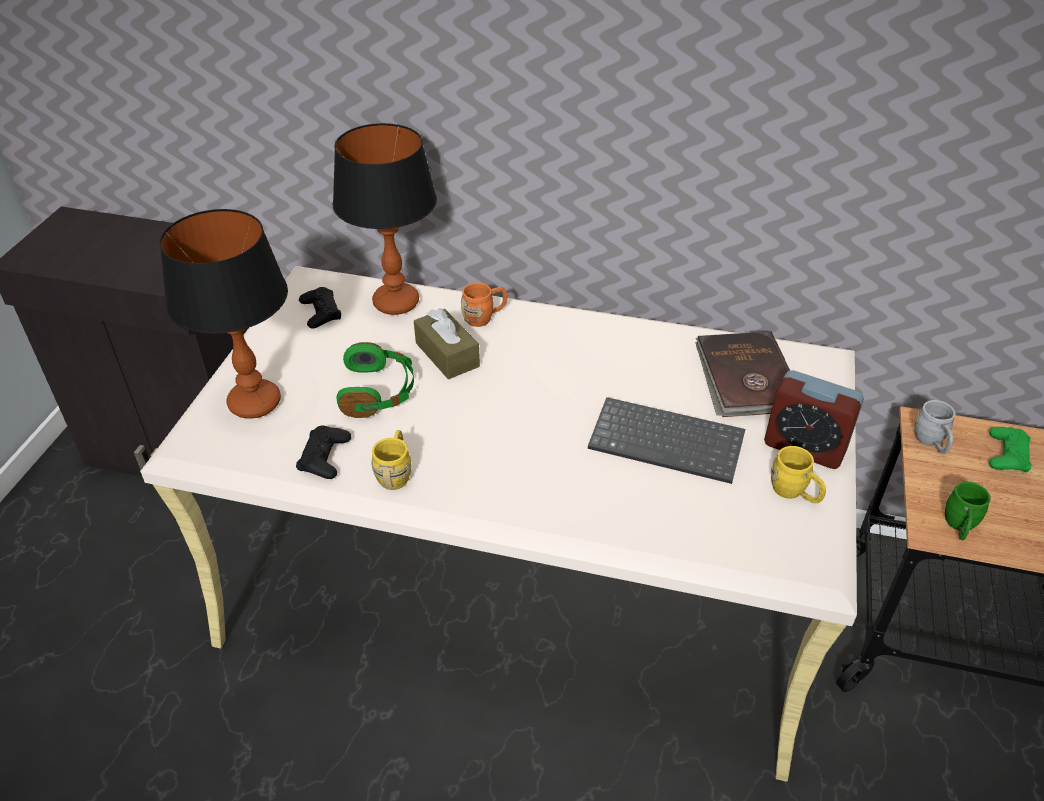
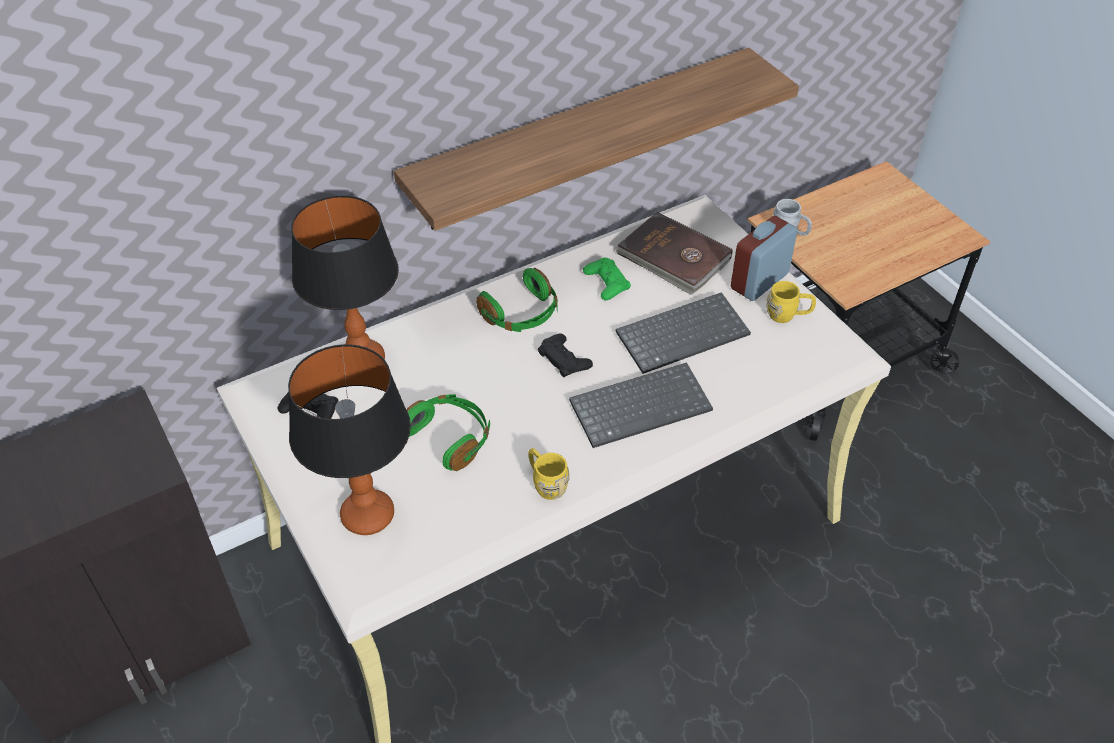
camera: 45 degrees left, 5 degrees up
black game controller [296,426,351,479] -> black game controller moved to [538,333,593,377]
brown tissue box [414,308,480,379] -> none
orange mug [461,283,508,327] -> none
alarm clock [764,370,864,469] -> alarm clock turned 150 degrees clockwise [731,216,798,301]
green mug [945,482,991,541] -> none
green game controller [989,427,1032,472] -> green game controller moved to [583,258,631,300]
none -> shelf [394,48,799,231]
none -> green headphones [476,268,558,332]
none -> keyboard [569,362,713,448]

